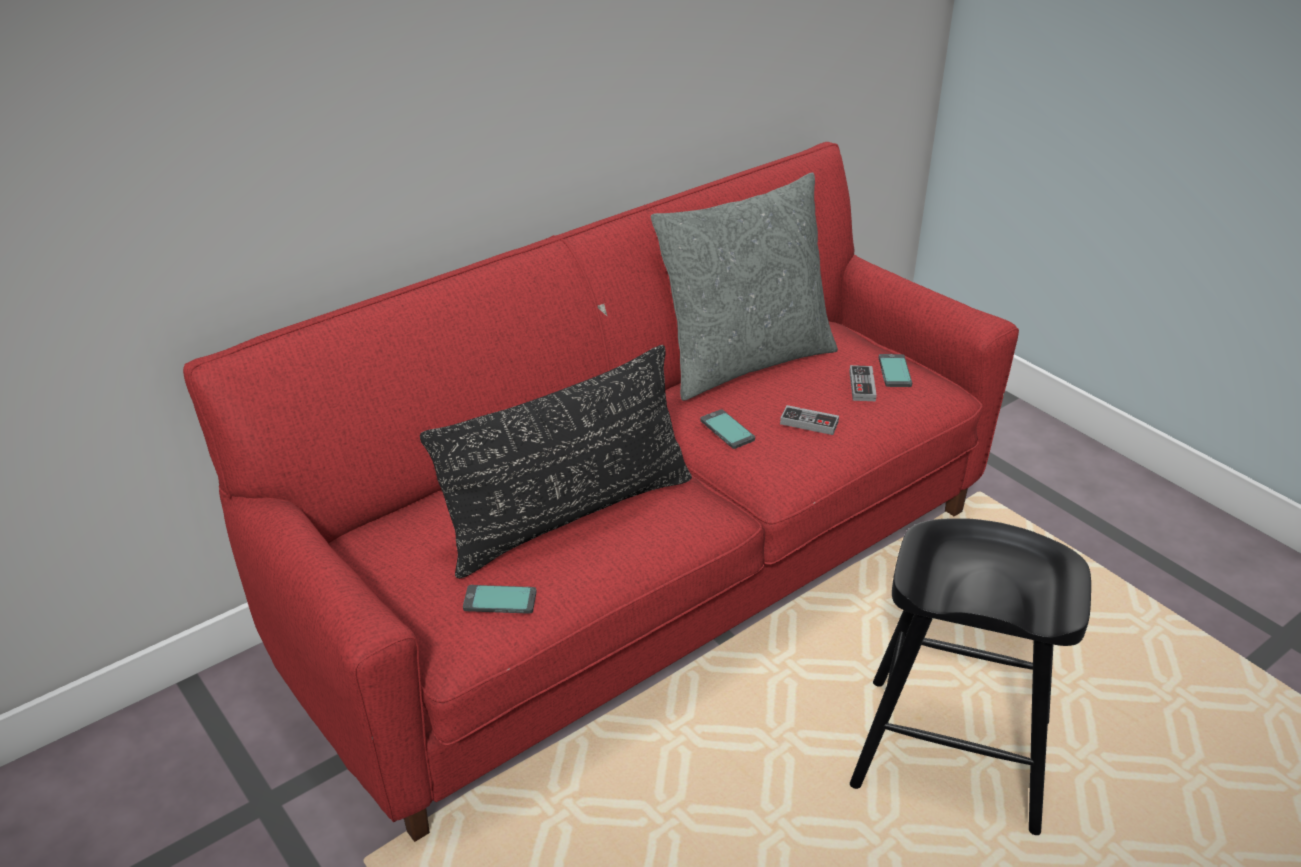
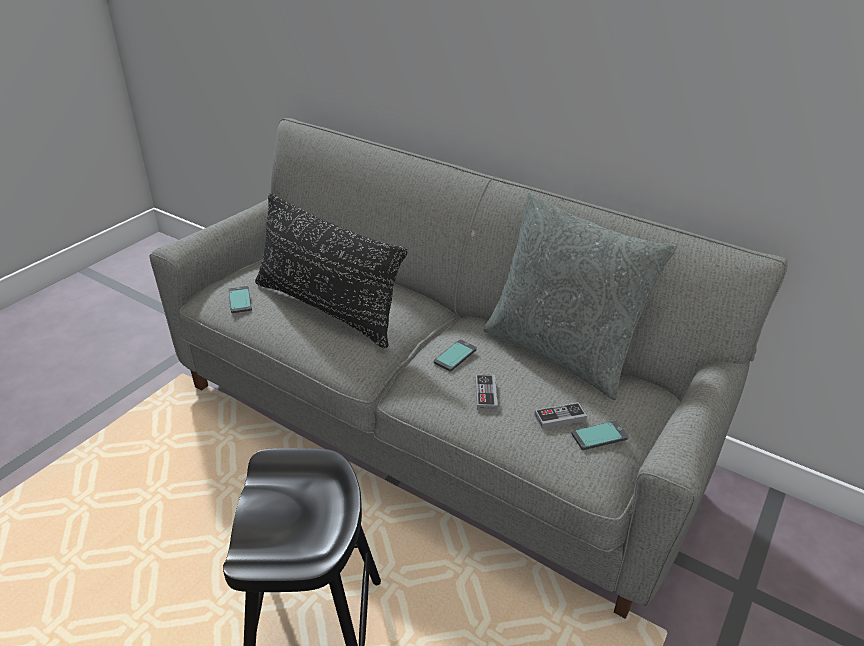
camera: 70 degrees right, 0 degrees up
red sofa [183,142,1019,842] -> grey sofa [149,118,788,619]

